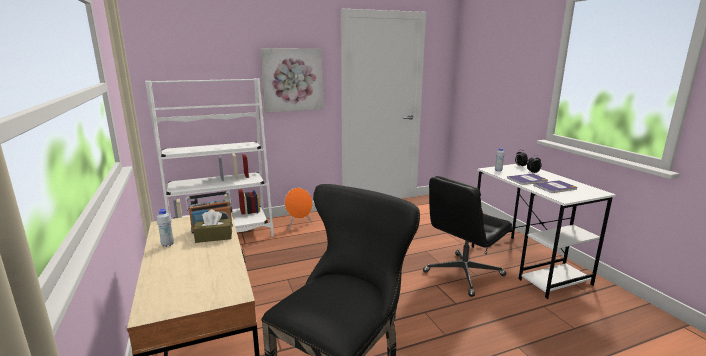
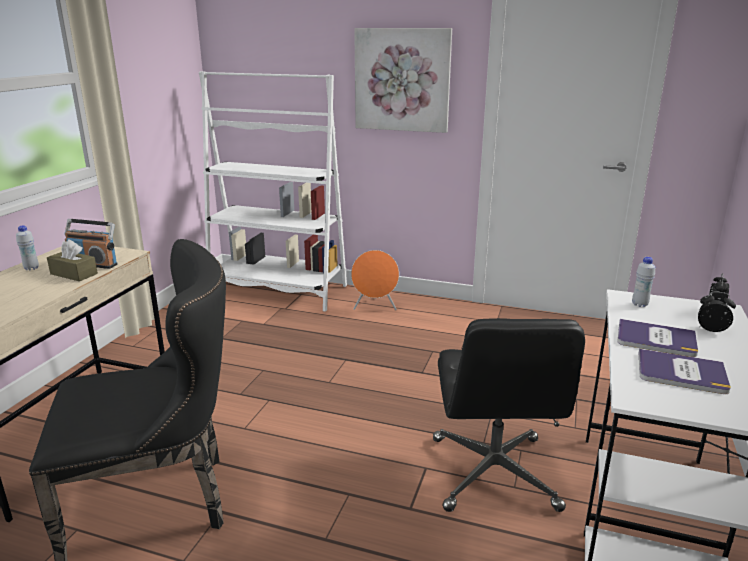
camera: 40 degrees right, 5 degrees up
black office chair [423,176,512,297] -> black office chair turned 90 degrees counterclockwise [433,318,585,512]

